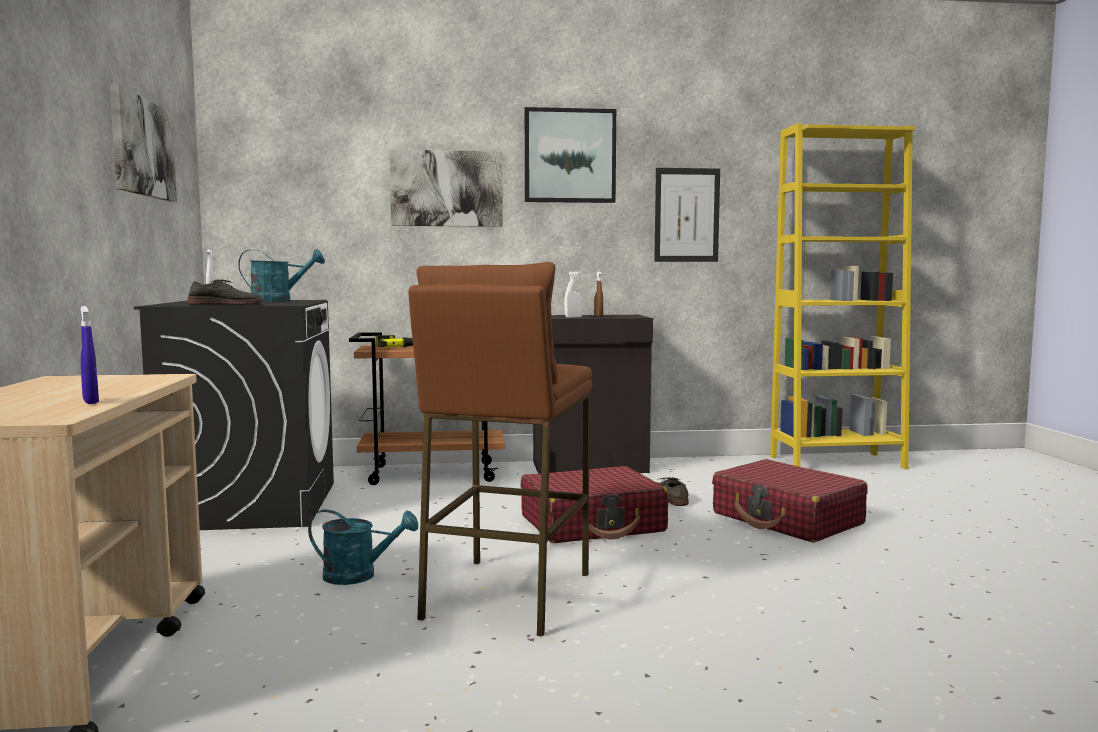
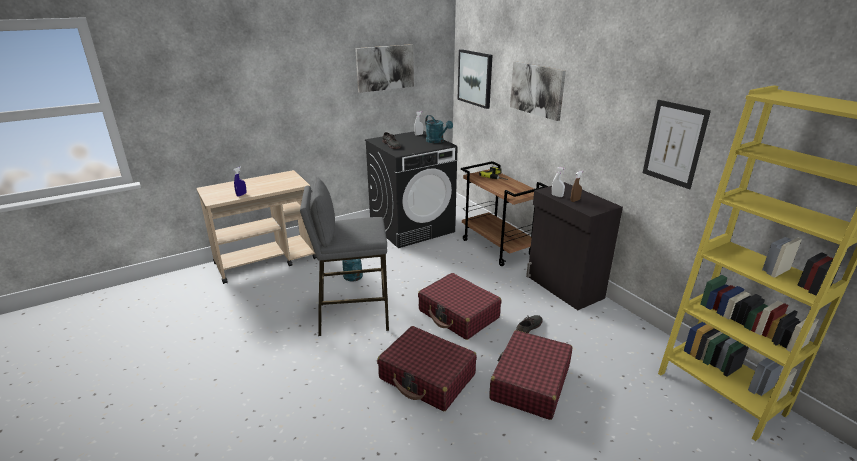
camera: 65 degrees right, 20 degrees up
brown stool [409,262,592,637] -> grey stool [300,177,389,336]
picture [525,107,616,203] -> picture moved to [458,49,492,109]
none -> red suitcase [377,326,477,411]

